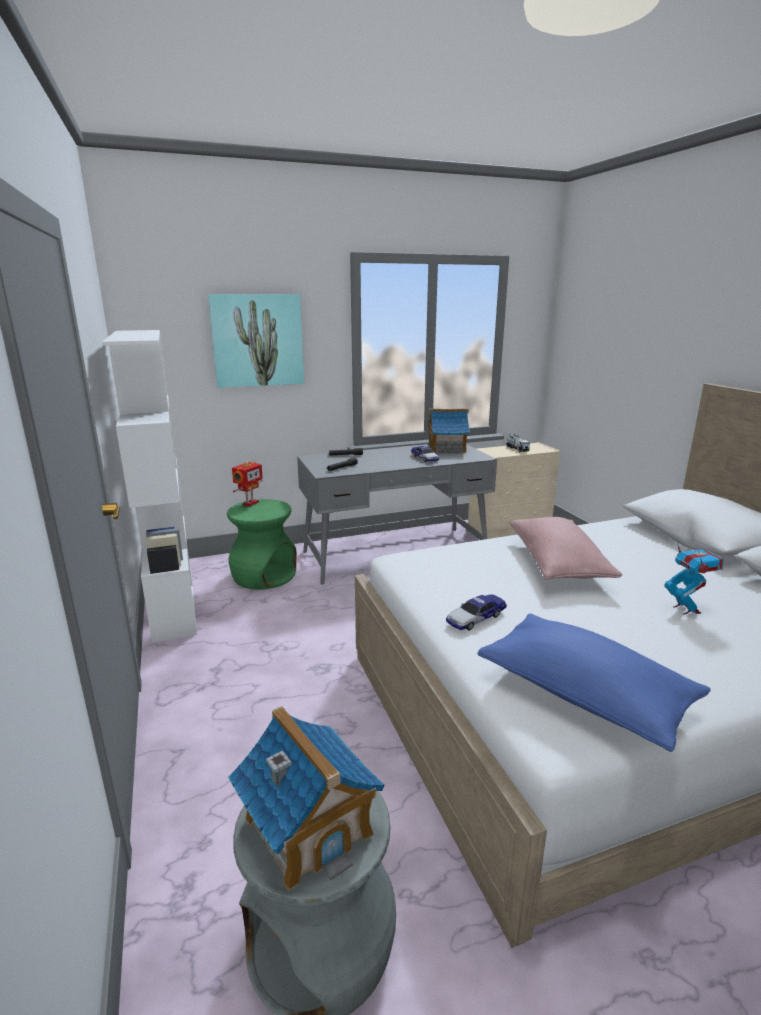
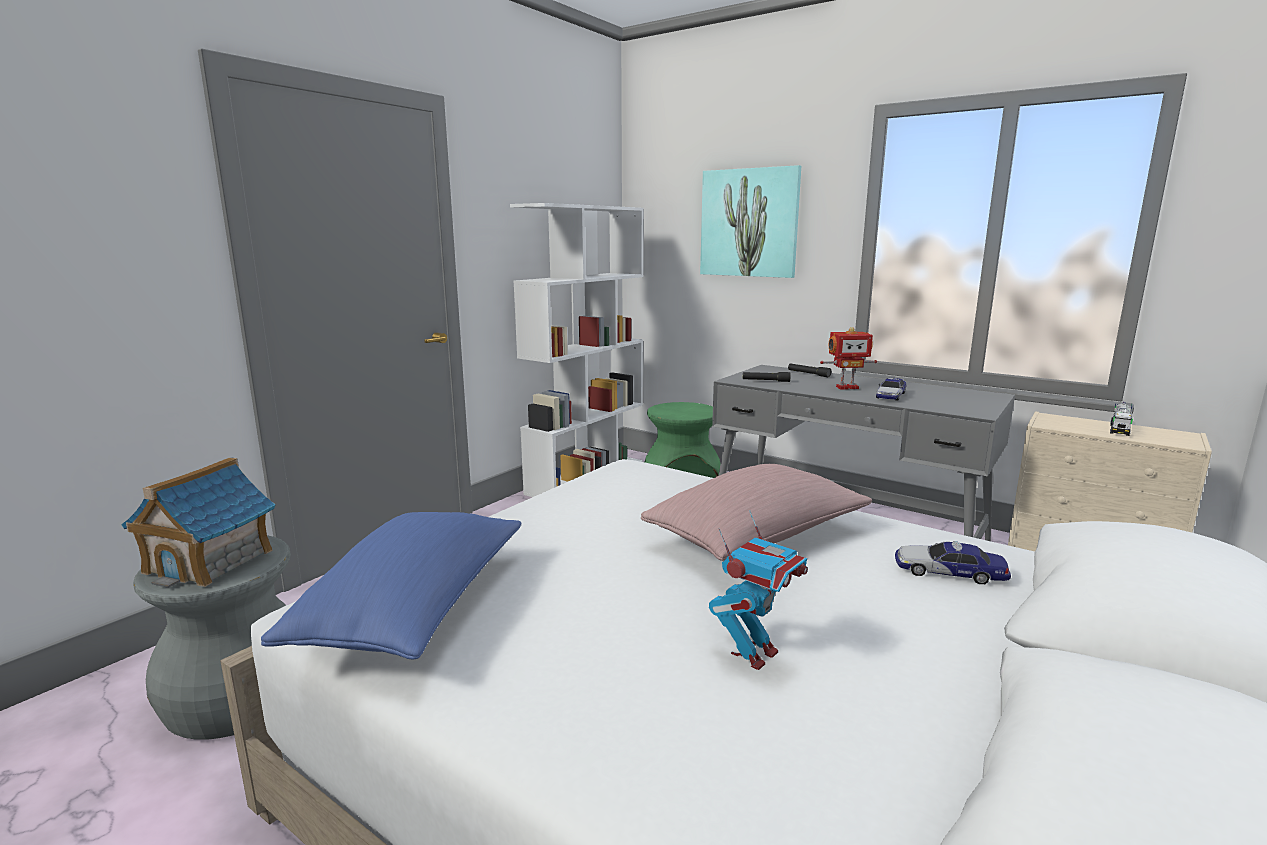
camera: 55 degrees right, 5 degrees down
toy robot [232,461,263,506] -> toy robot moved to [820,327,877,390]
toy house [428,408,470,453] -> none
toy car [446,594,507,630] -> toy car moved to [895,541,1011,584]

